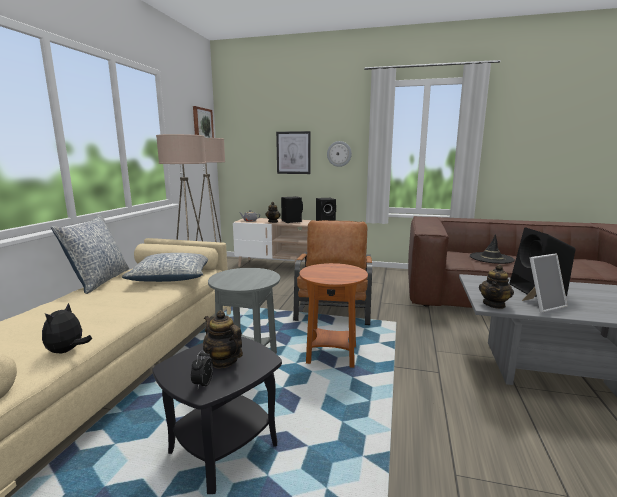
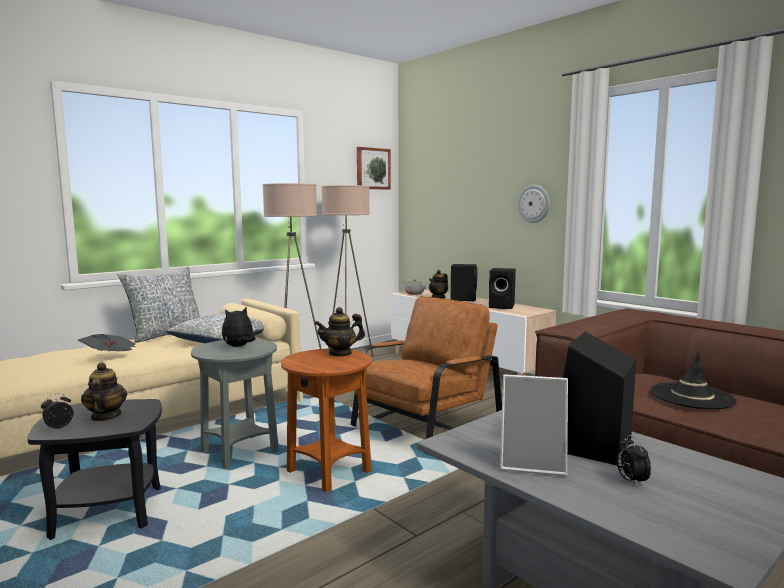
camera: 35 degrees right, 5 degrees down
plush toy [42,303,92,353] -> plush toy moved to [222,307,256,347]
picture [276,131,311,174] -> none
teapot [479,264,514,309] -> teapot moved to [315,307,365,357]
none -> newspaper [78,334,136,351]
none -> alarm clock [616,435,651,487]

